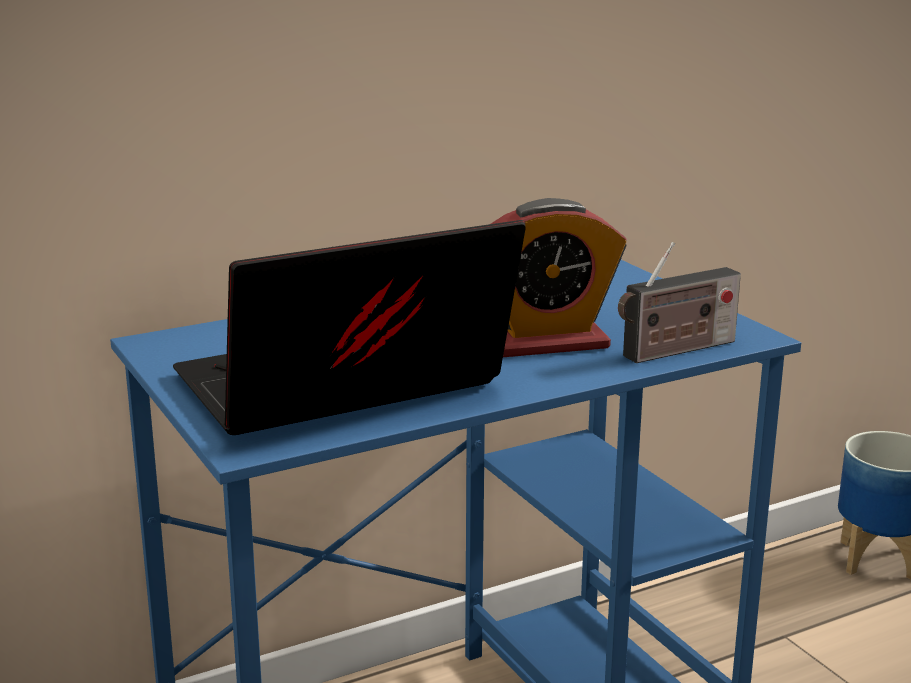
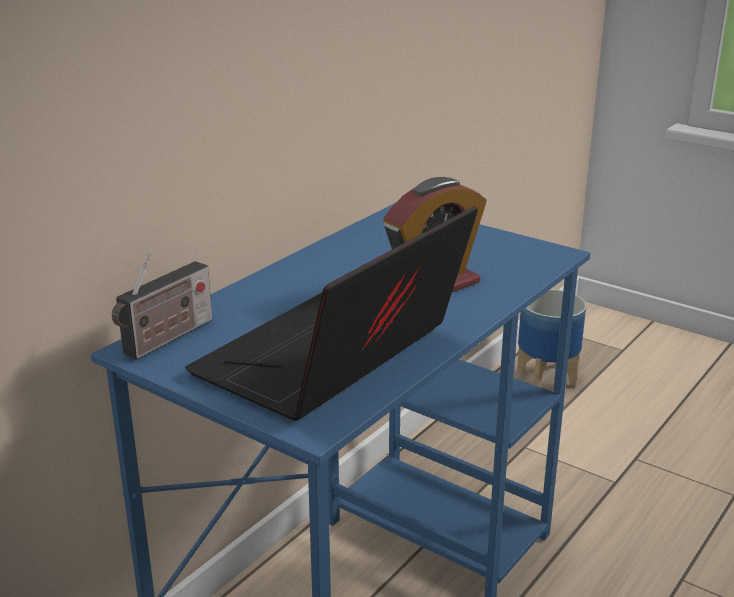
camera: 25 degrees left, 5 degrees up
radio [618,242,741,363] -> radio moved to [112,254,212,360]

